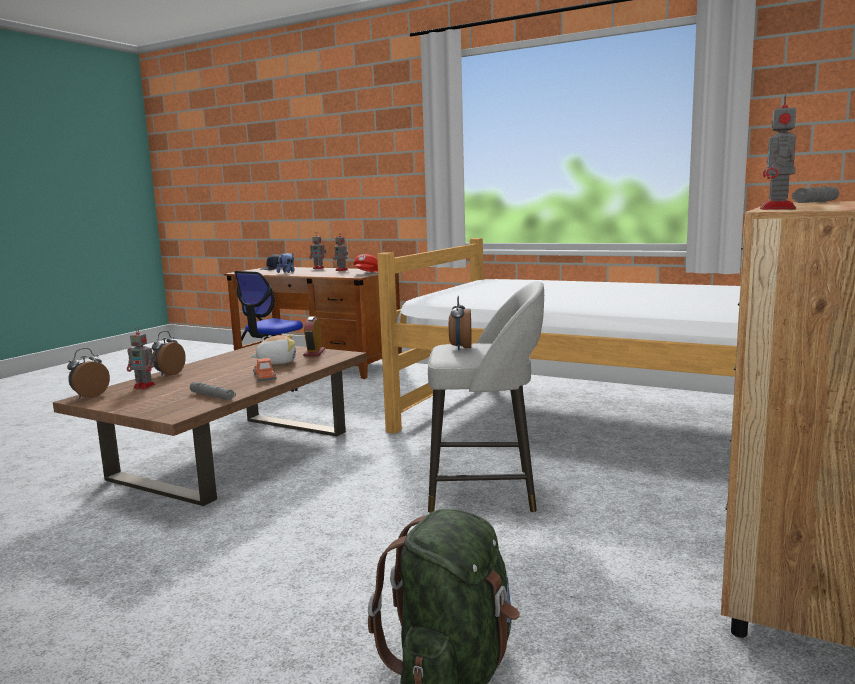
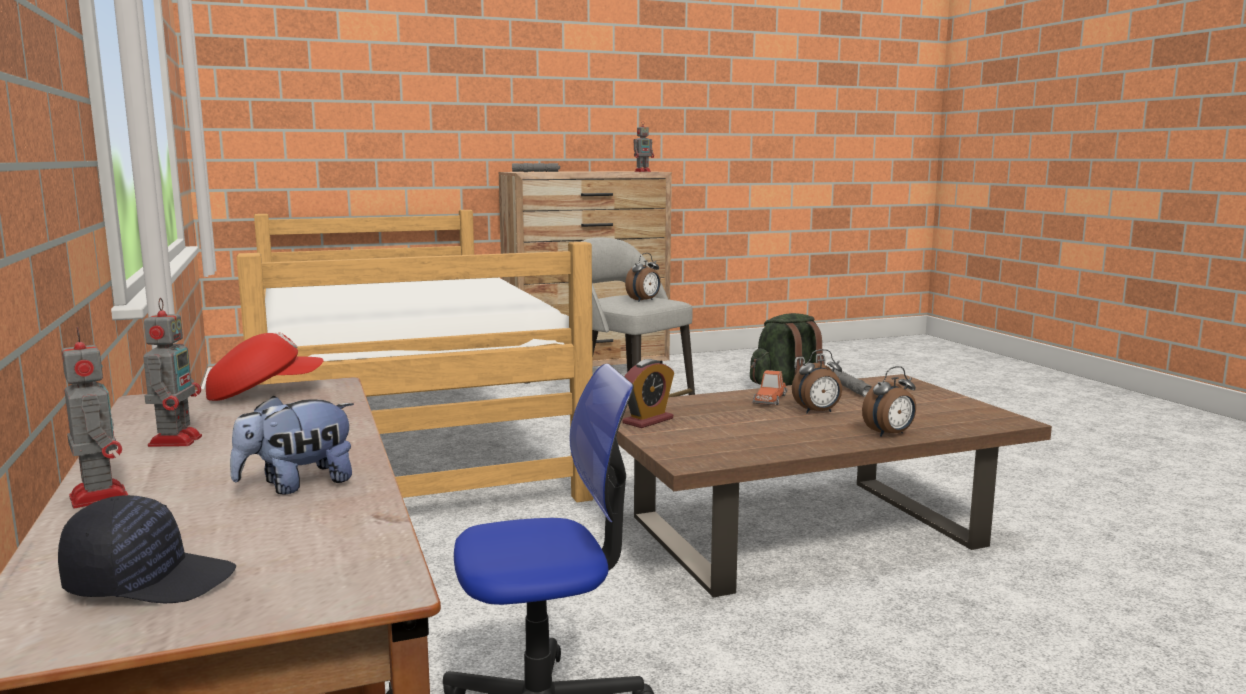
camera: 140 degrees left, 0 degrees up
alarm clock [67,348,110,398] -> alarm clock moved to [792,349,842,413]
toy robot [127,327,156,389] -> none
plush toy [250,335,296,364] -> none

